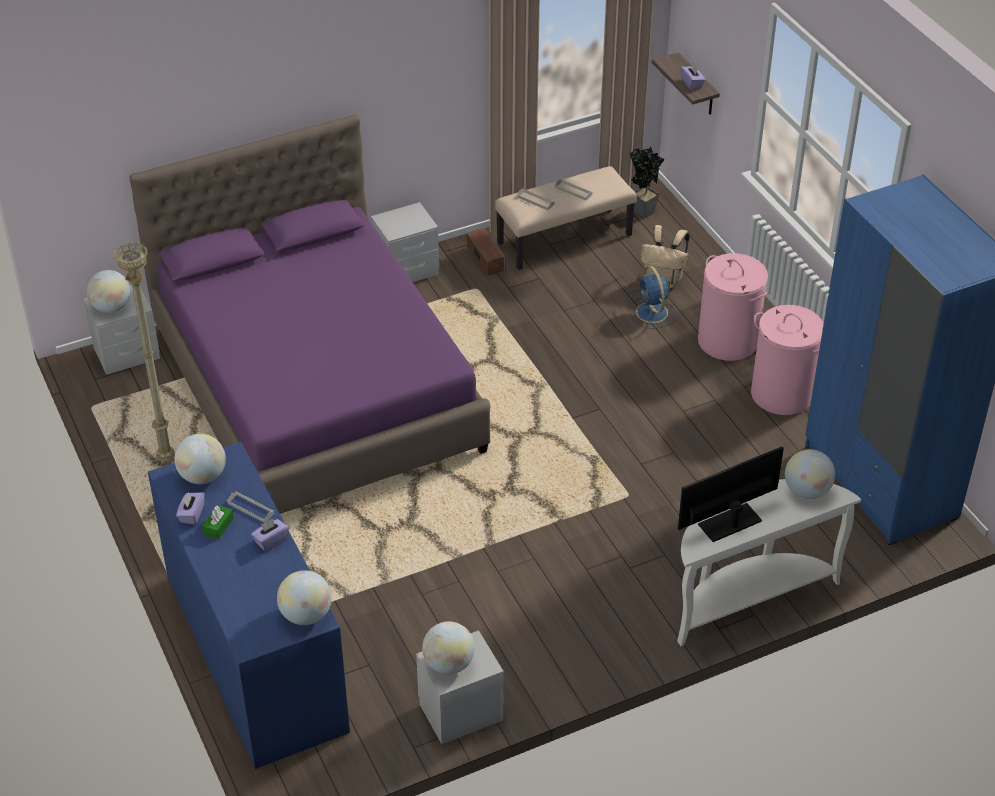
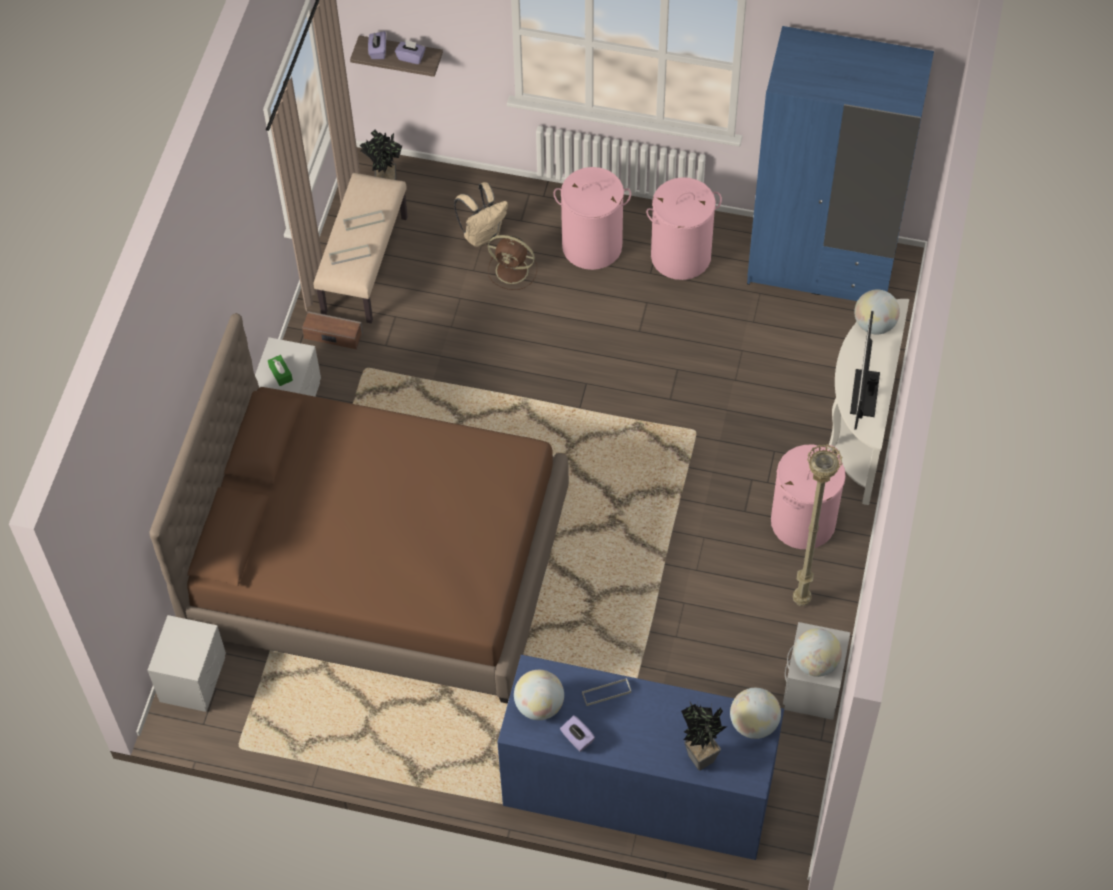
camera: 50 degrees left, 15 degrees up
globe [87,270,130,313] -> none
beige floor lamp [113,242,175,463] -> beige floor lamp moved to [793,444,843,606]
purple bed [129,114,490,514] -> brown bed [149,313,569,704]
green tissue box [202,505,234,540] -> green tissue box moved to [268,355,293,386]
purple tissue box [251,519,289,551] -> purple tissue box moved to [368,31,386,59]
blue fan [629,266,677,329] -> brown fan [488,235,537,290]
none -> potted plant [681,701,727,770]
none -> pink laundry basket [771,445,846,549]

